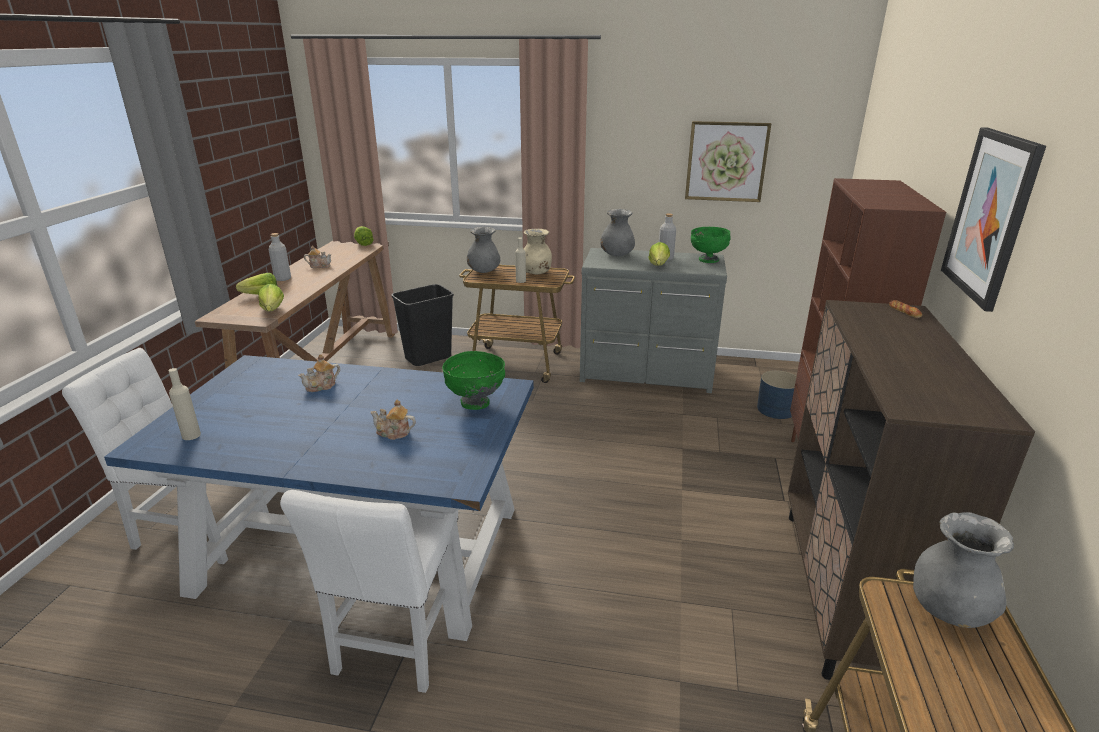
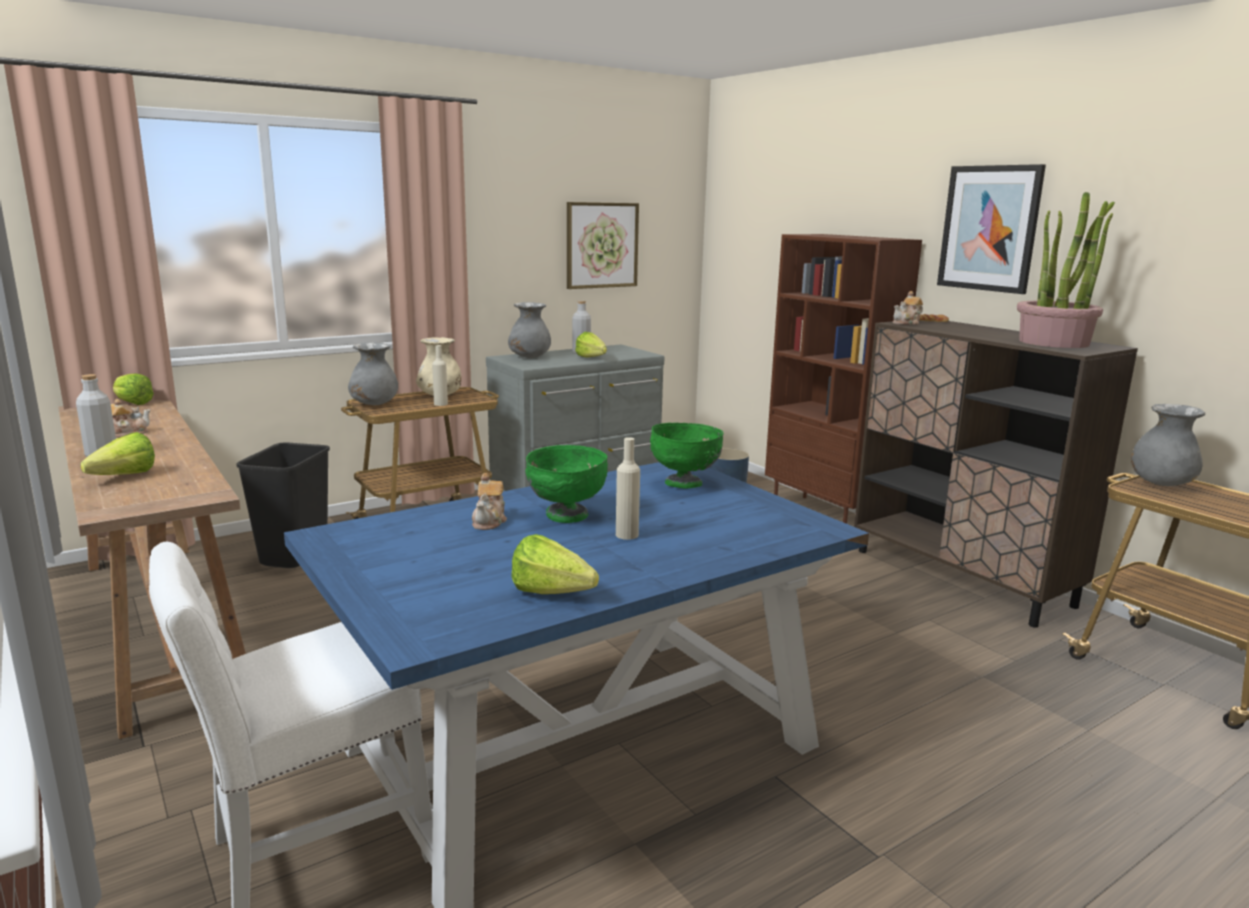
camera: 45 degrees left, 10 degrees down
beige bottle [168,368,201,440] -> beige bottle moved to [616,437,640,540]
lettuce [258,284,284,312] -> lettuce moved to [511,534,599,594]
white chair [280,490,459,693] -> none
teapot [371,399,416,440] -> teapot moved to [893,291,923,325]
green bowl [691,227,731,263] -> green bowl moved to [525,445,608,523]
none -> potted plant [1017,192,1115,348]

